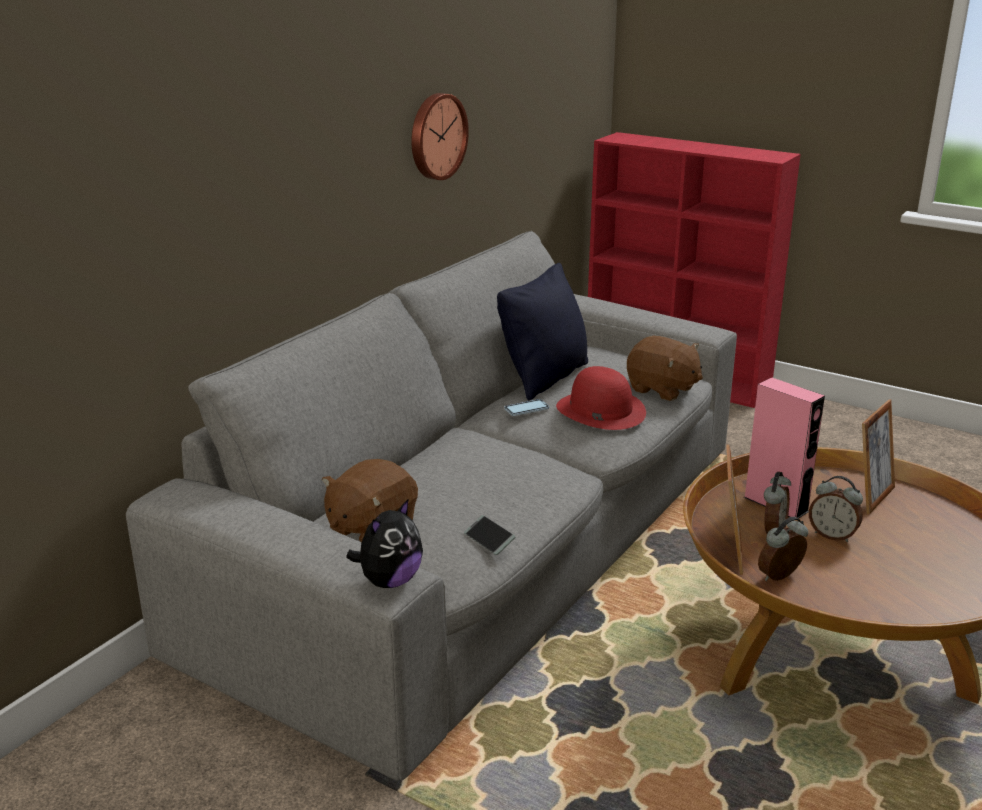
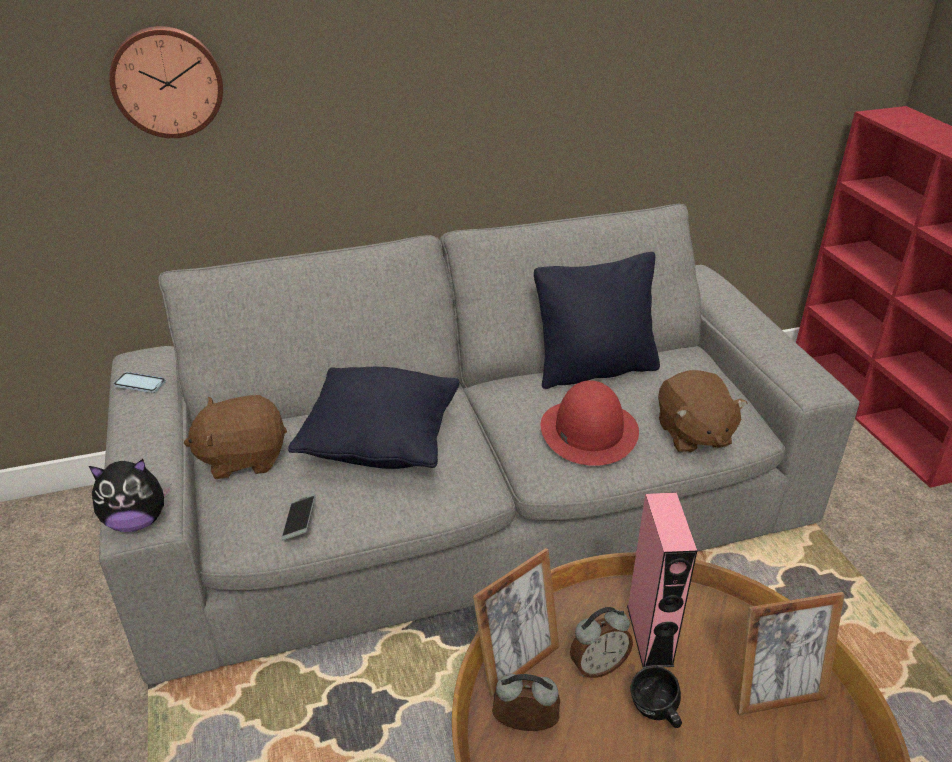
camera: 40 degrees right, 10 degrees up
wall clock [411,93,469,180] -> wall clock moved to [109,26,223,138]
phone [504,399,549,416] -> phone moved to [113,372,166,393]
alarm clock [809,476,863,542] -> black mug [630,666,682,728]
none -> black pillow [288,367,460,469]

